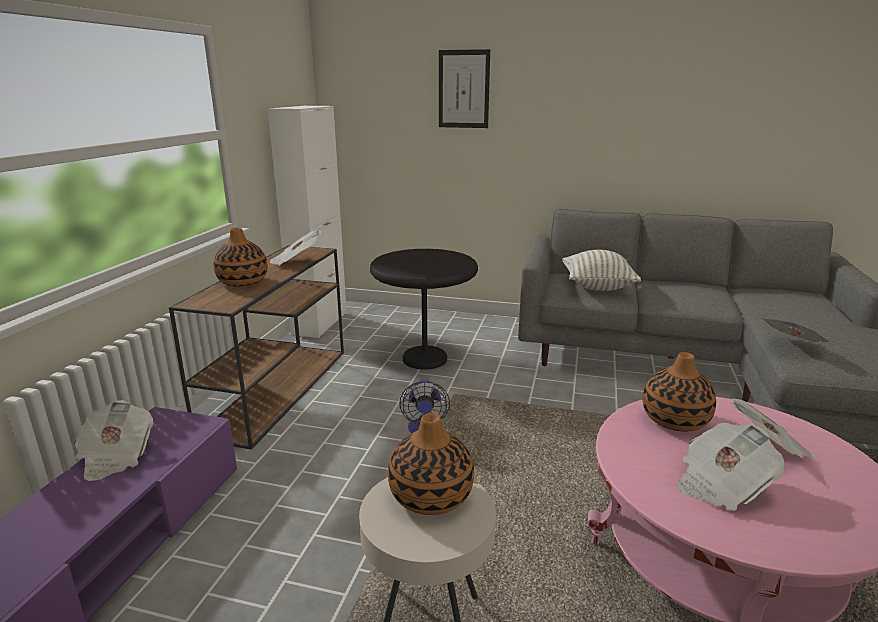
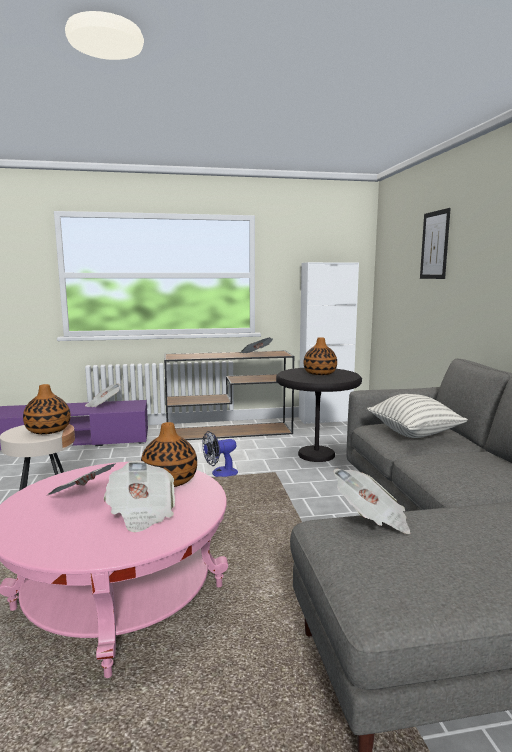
camera: 65 degrees right, 10 degrees down
vase [214,227,267,286] -> vase moved to [303,337,337,375]

